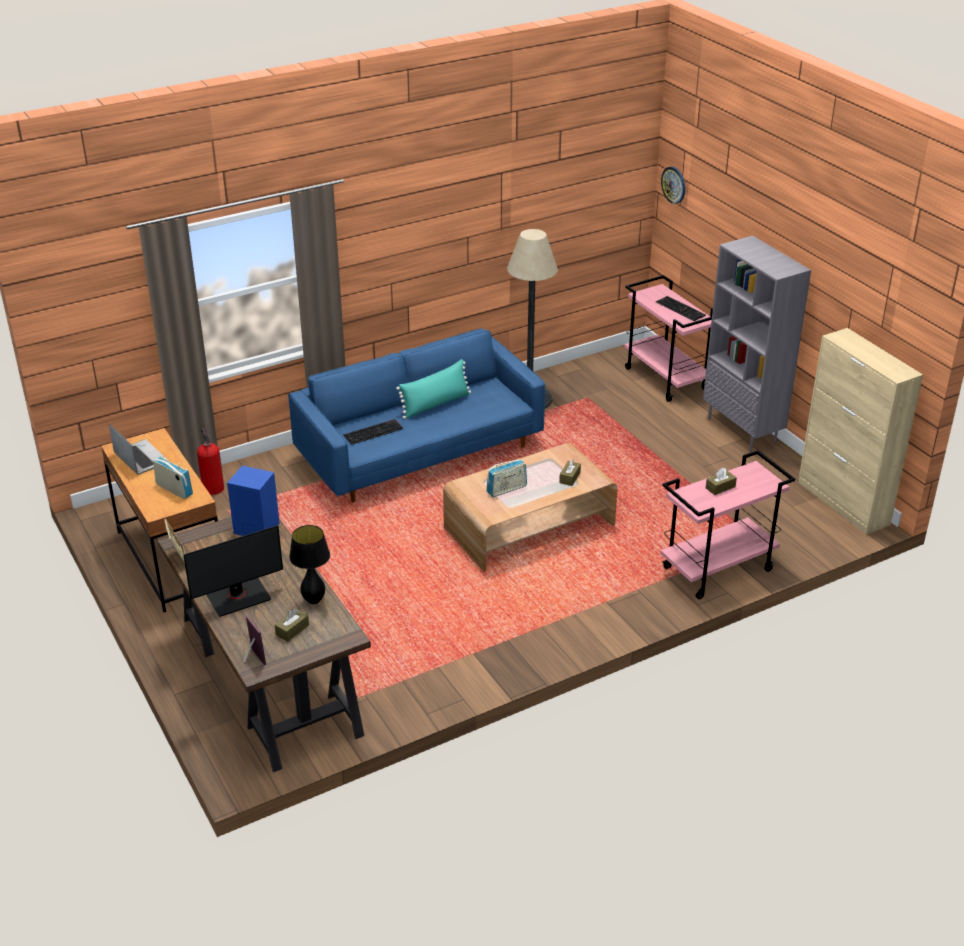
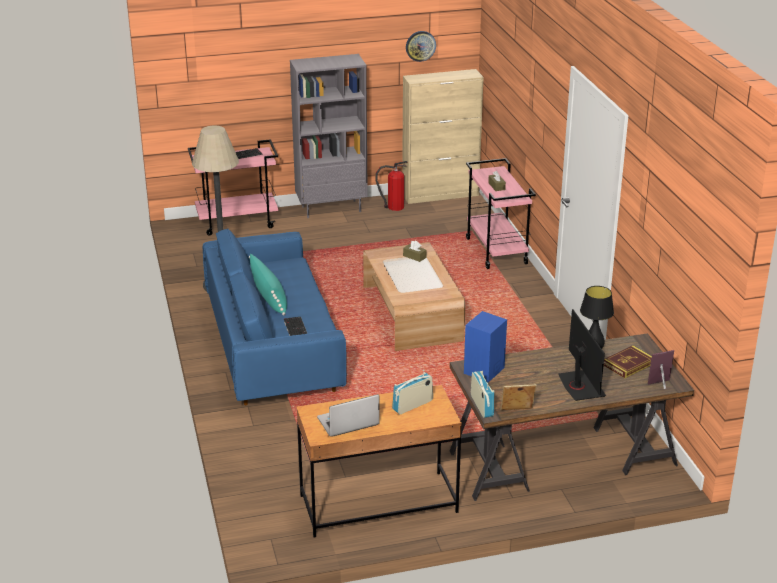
camera: 75 degrees left, 5 degrees down
fire extinguisher [197,428,224,495] -> fire extinguisher moved to [375,161,407,211]
brown tissue box [275,609,309,642] -> book [603,345,652,378]
radio [486,459,527,497] -> radio moved to [471,371,494,418]
wall clock [661,166,685,204] -> wall clock moved to [406,31,436,62]

